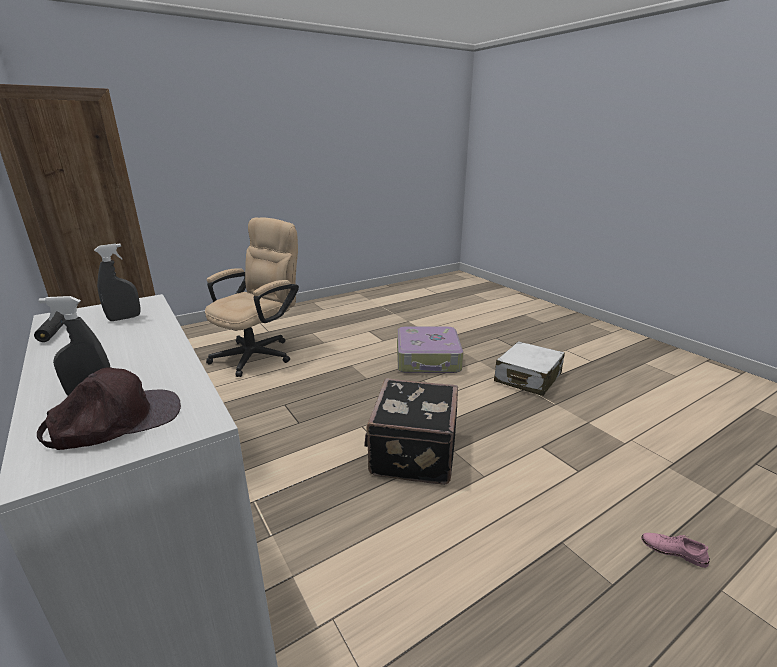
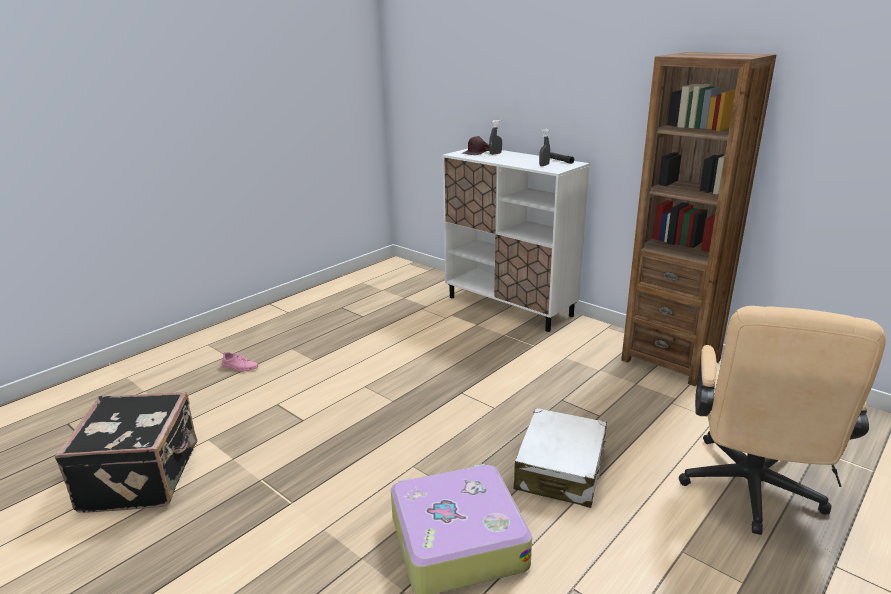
camera: 165 degrees right, 0 degrees up
black suitcase [364,378,458,485] -> black suitcase moved to [55,392,198,513]
white suitcase [494,341,565,396] -> white suitcase moved to [513,408,607,508]

